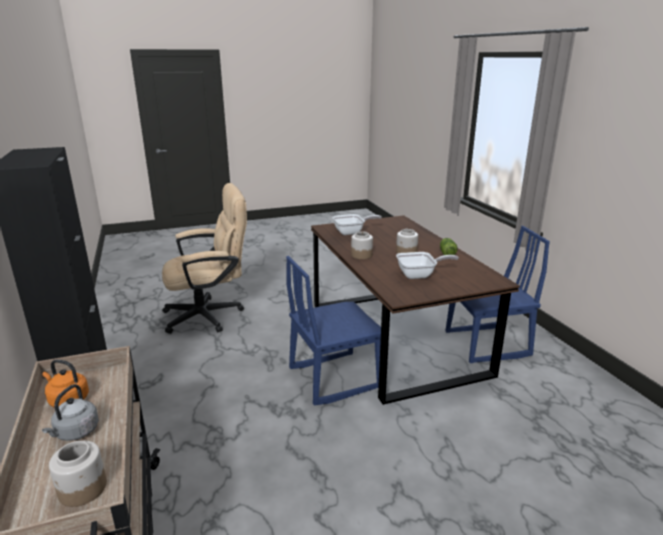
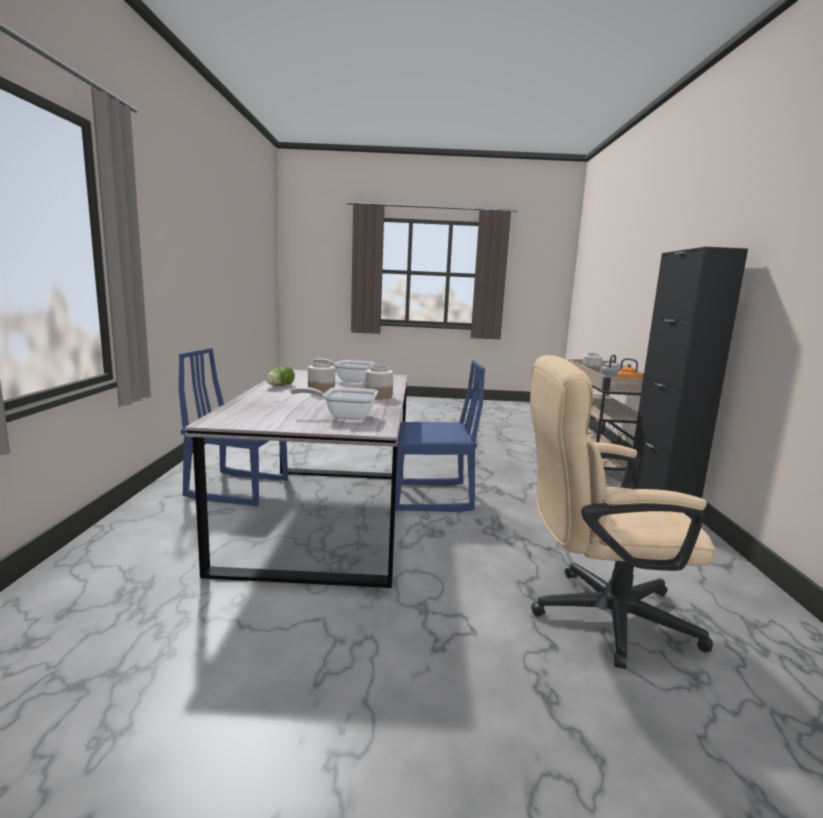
camera: 160 degrees left, 10 degrees down
brown dining table [311,215,520,405] -> grey dining table [185,370,407,588]

